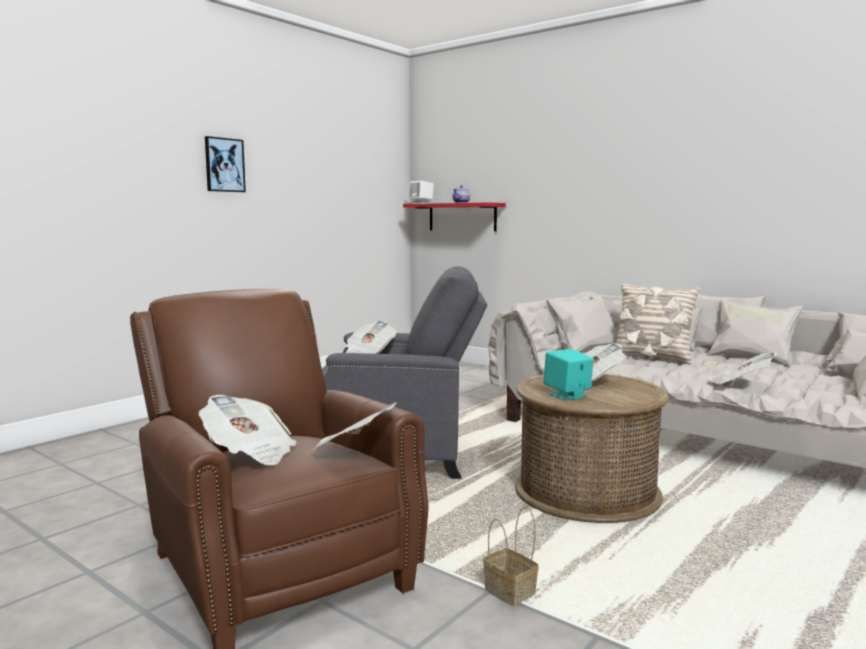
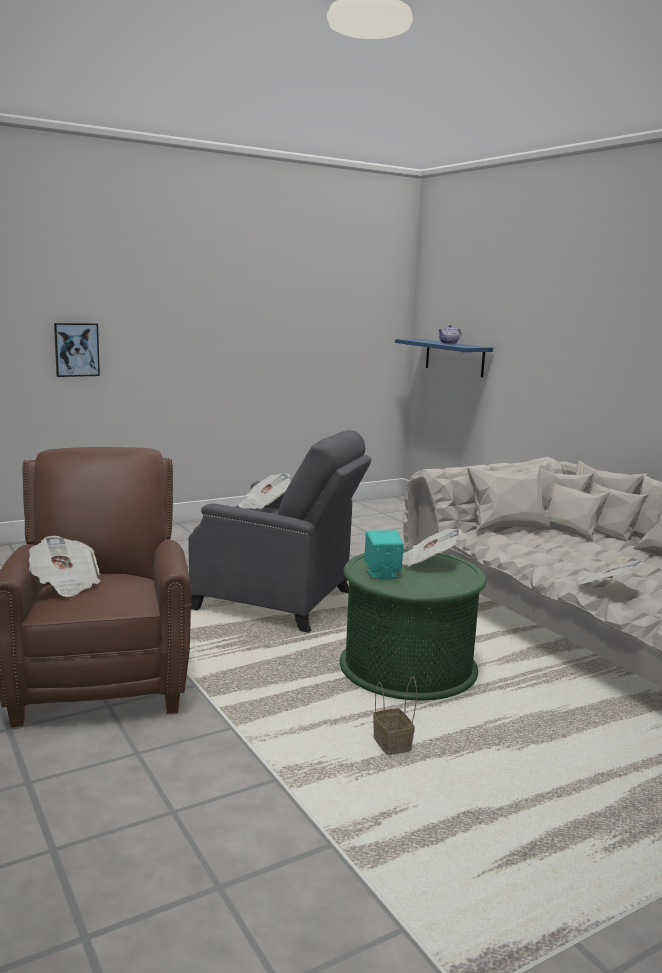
camera: 20 degrees right, 5 degrees up
picture [205,136,246,192] -> picture moved to [54,323,100,377]
newspaper [312,402,397,450] -> none
red shelf [403,202,506,231] -> blue shelf [395,339,493,377]
white speaker [409,181,434,204] -> none
basket [483,507,538,607] -> basket moved to [373,677,417,755]
brown coffee table [515,374,669,523] -> green coffee table [340,549,487,700]
beige pillow [616,283,699,364] -> none

